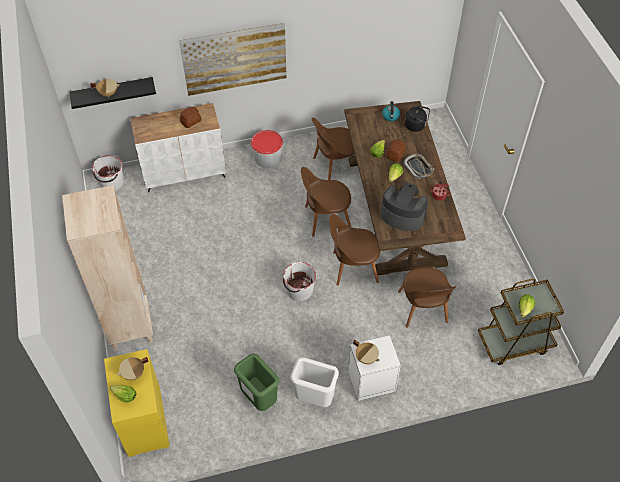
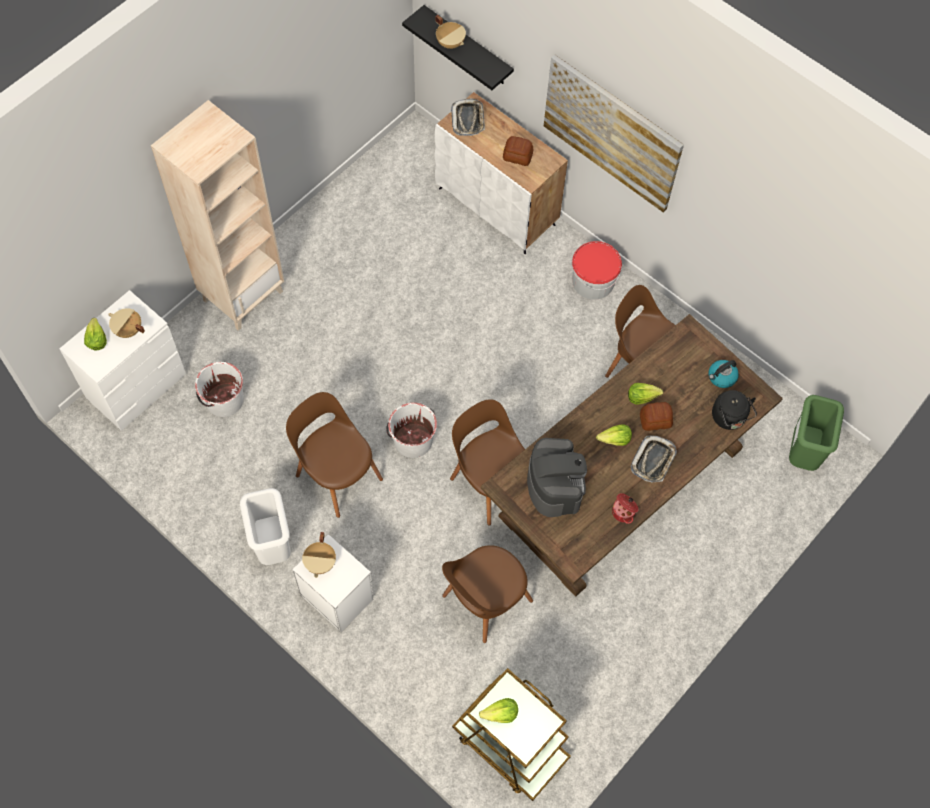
camera: 55 degrees right, 10 degrees up
white bucket [92,155,124,191] -> white bucket moved to [195,362,243,417]
yellow dresser [104,349,170,457] -> white dresser [59,290,186,431]
green trash can [234,354,279,411] -> green trash can moved to [789,395,844,471]
brown chair [301,167,351,237] -> brown chair moved to [286,392,383,518]
none -> tray [451,99,485,136]

